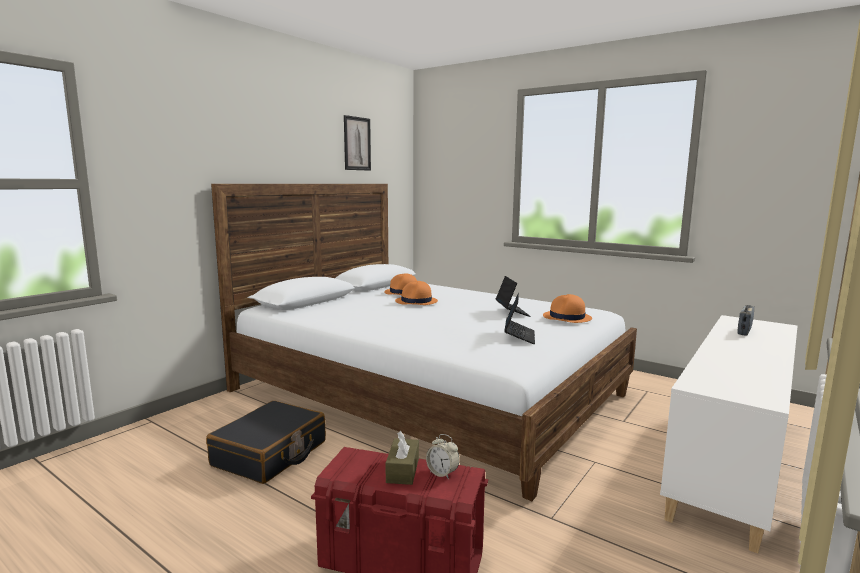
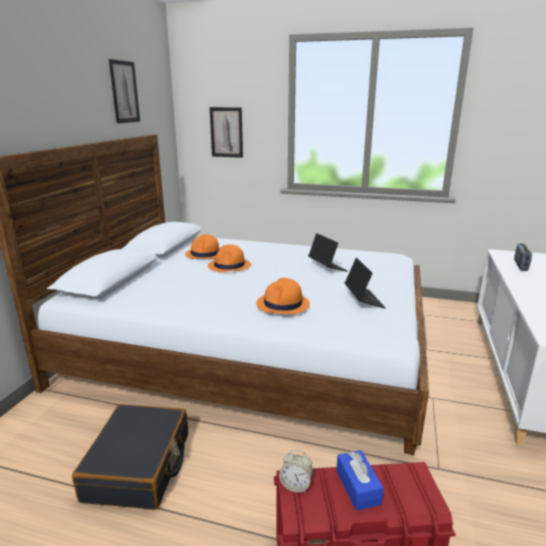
camera: 20 degrees left, 10 degrees up
brown tissue box [386,431,419,485] -> blue tissue box [336,450,384,511]
alarm clock [426,434,460,479] -> alarm clock moved to [279,450,313,493]
orange hat [543,294,592,323] -> orange hat moved to [256,278,310,315]
none -> picture [210,107,243,158]

